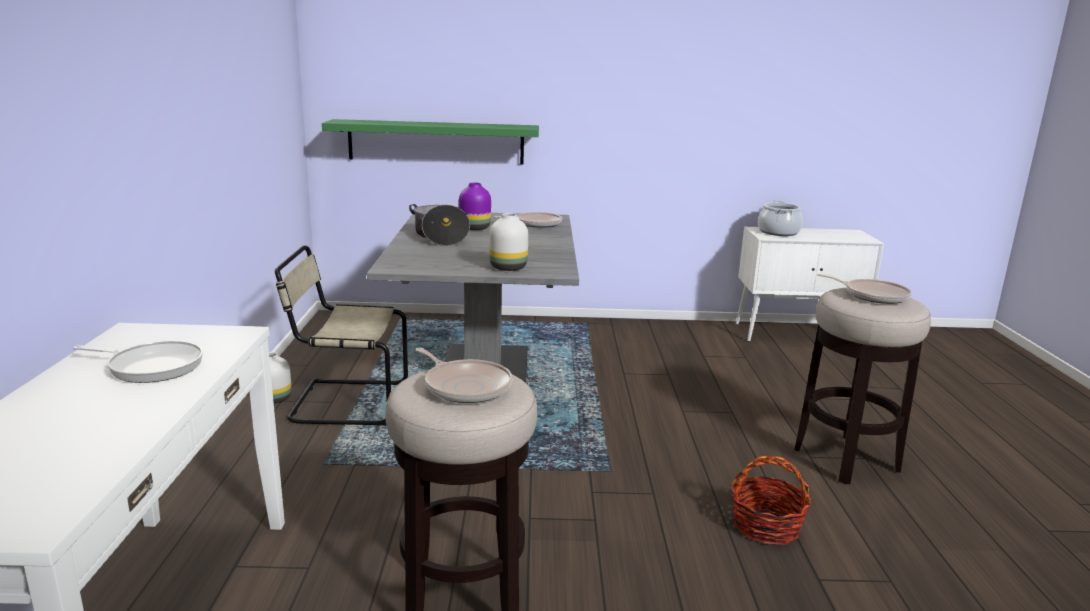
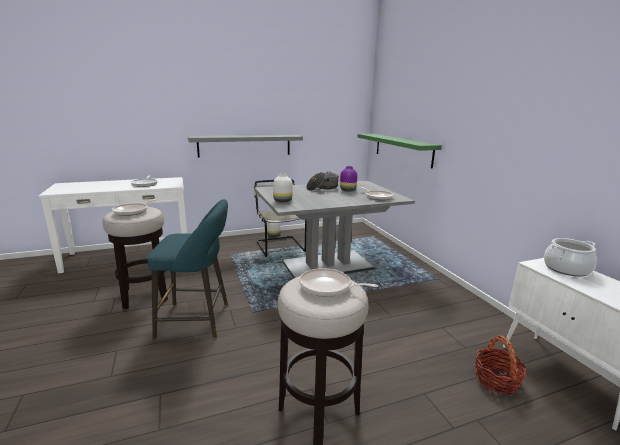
camera: 70 degrees right, 0 degrees up
basket [730,455,811,545] -> basket moved to [475,335,527,394]
frying pan [817,274,912,304] -> frying pan turned 90 degrees clockwise [299,268,378,297]
none -> turquoise stool [147,199,228,339]
none -> grey shelf [188,135,303,158]

